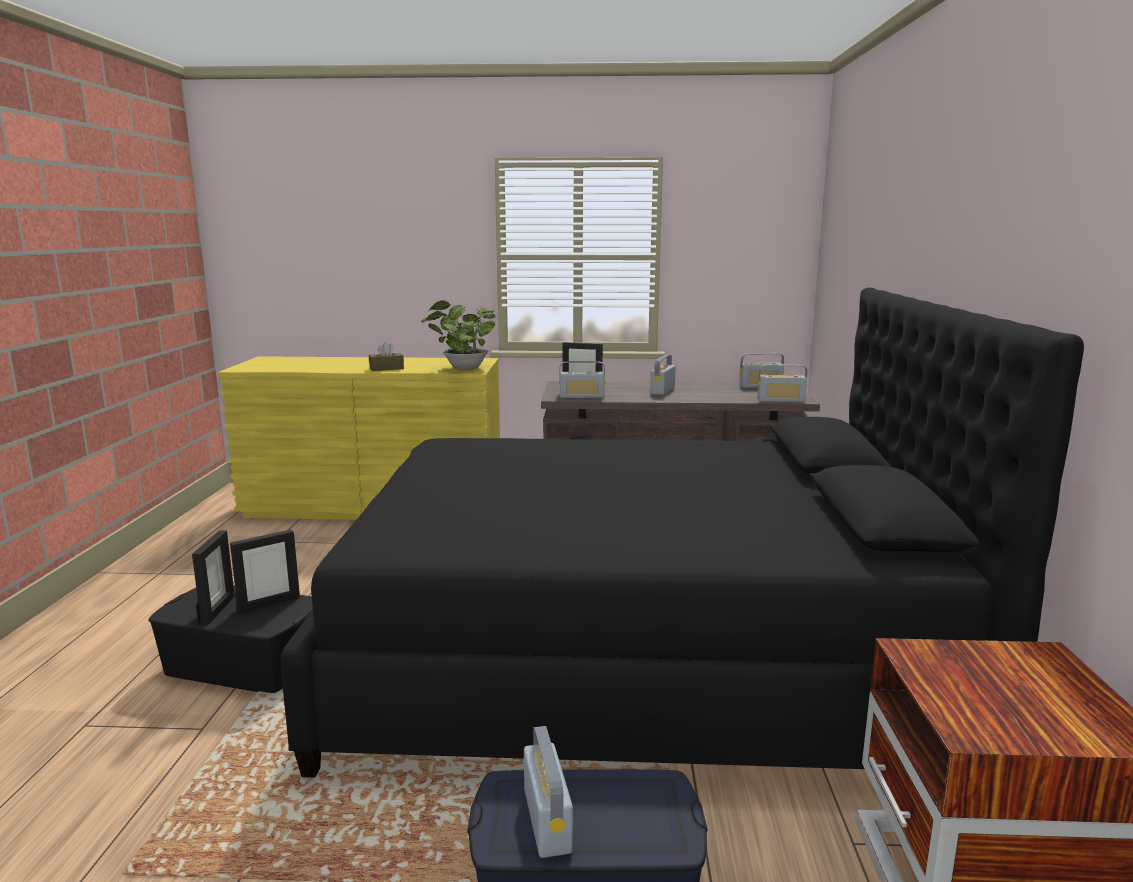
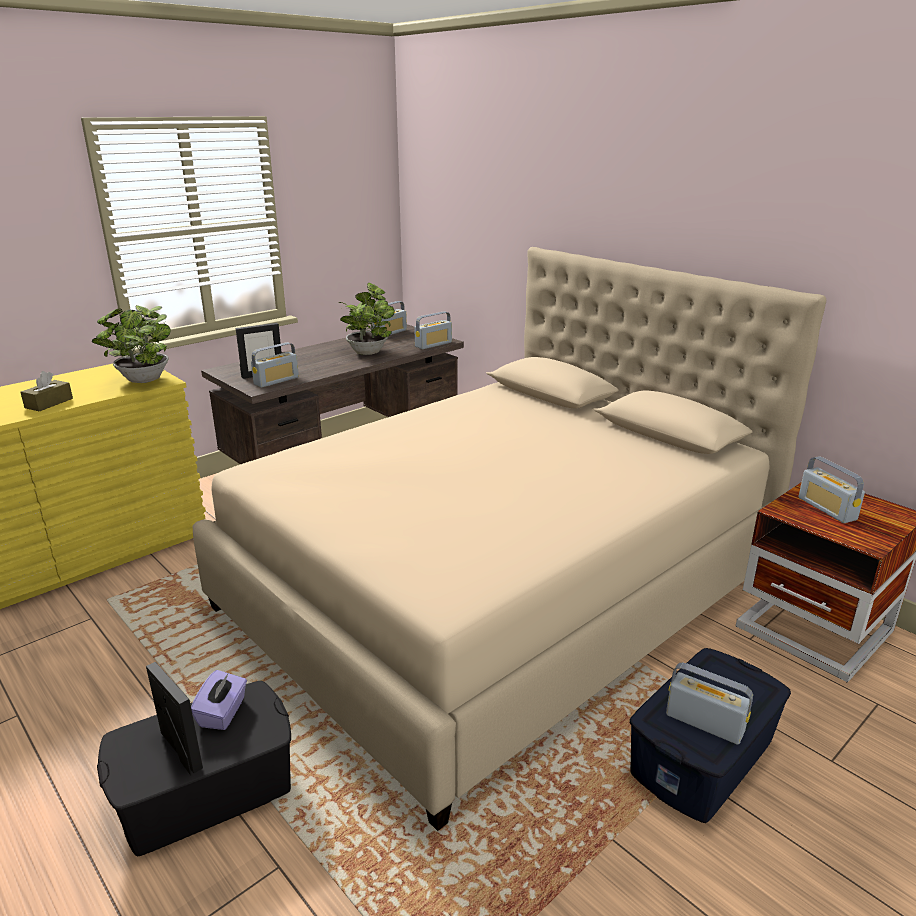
camera: 45 degrees left, 10 degrees up
picture frame [230,529,300,614] -> purple tissue box [191,670,247,730]
black bed [281,287,1084,777] -> beige bed [192,247,826,831]
radio [650,355,676,395] -> radio moved to [798,456,865,523]
none -> potted plant [339,283,395,355]

